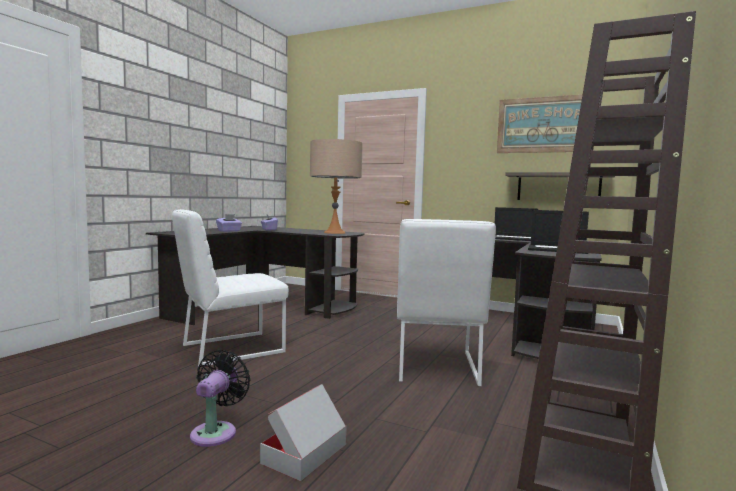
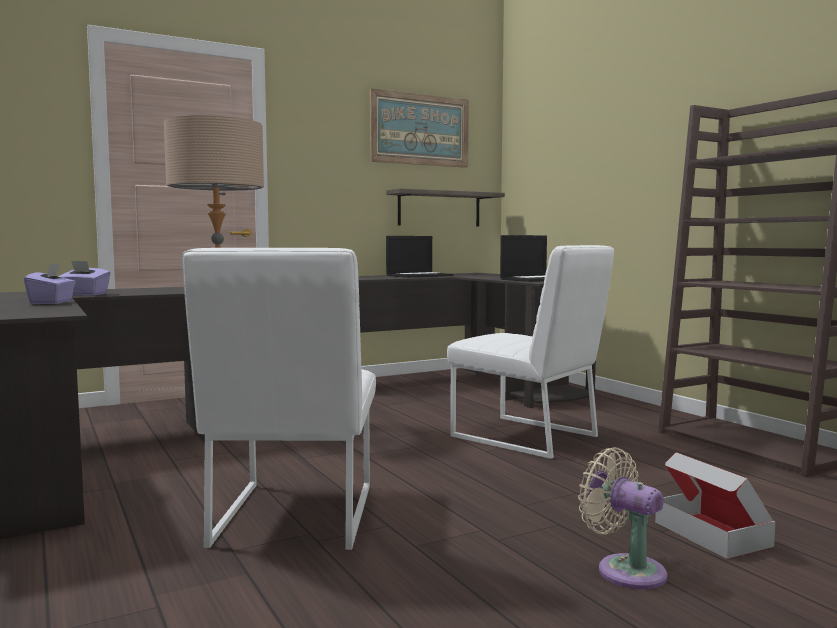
camera: 55 degrees left, 0 degrees up
black fan [190,350,250,447] -> beige fan [578,447,667,589]

